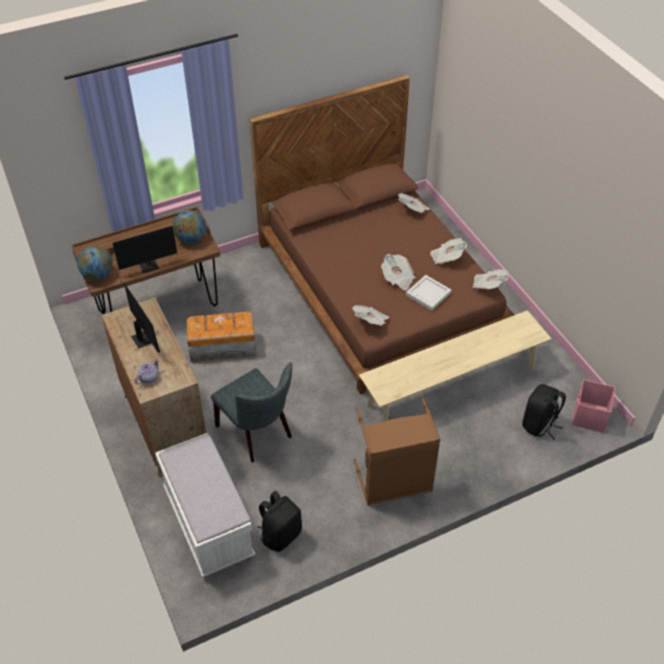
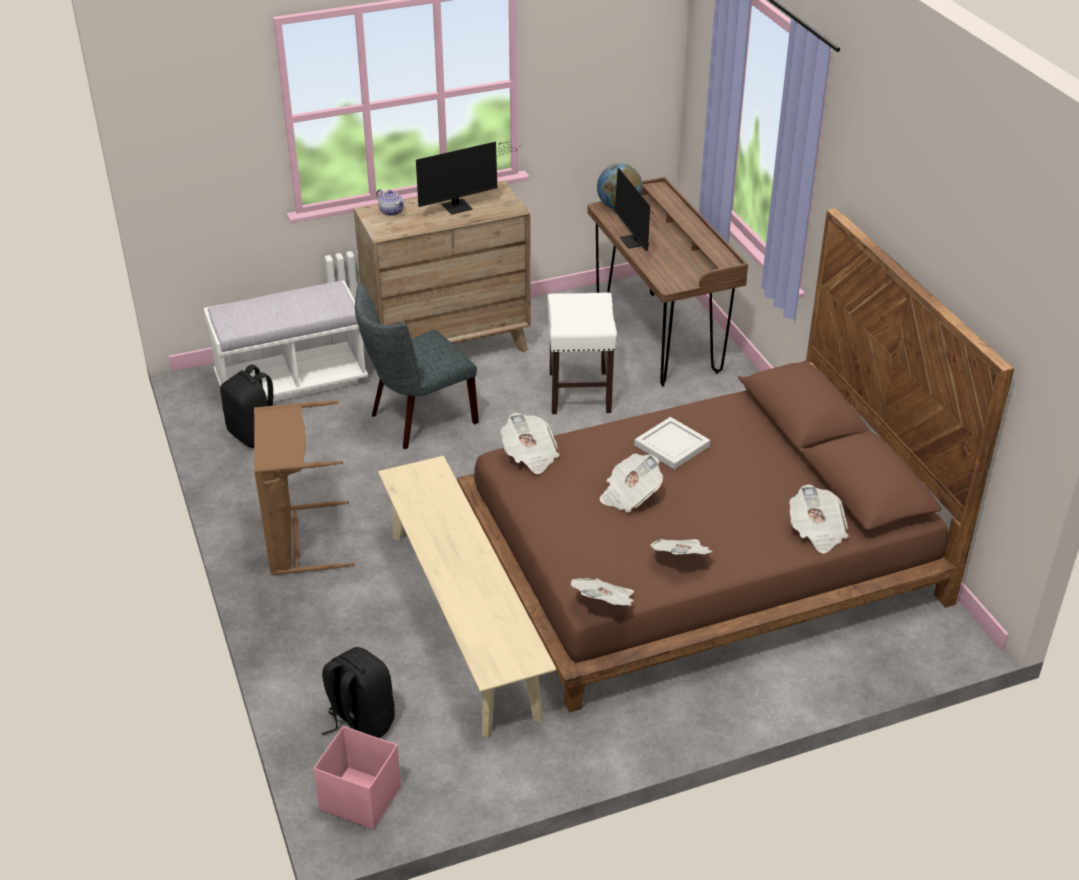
camera: 95 degrees right, 10 degrees down
globe [173,210,206,244] -> none
storage box [187,311,256,362] -> white stool [547,293,617,414]
white tray [406,275,452,311] -> white tray moved to [634,417,710,469]

